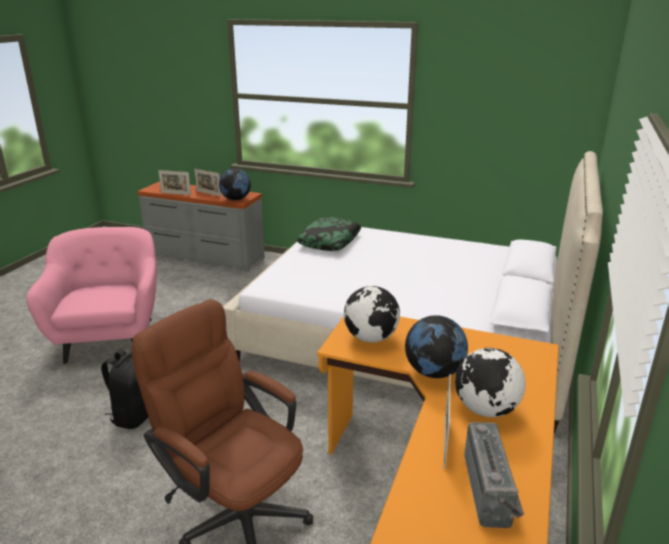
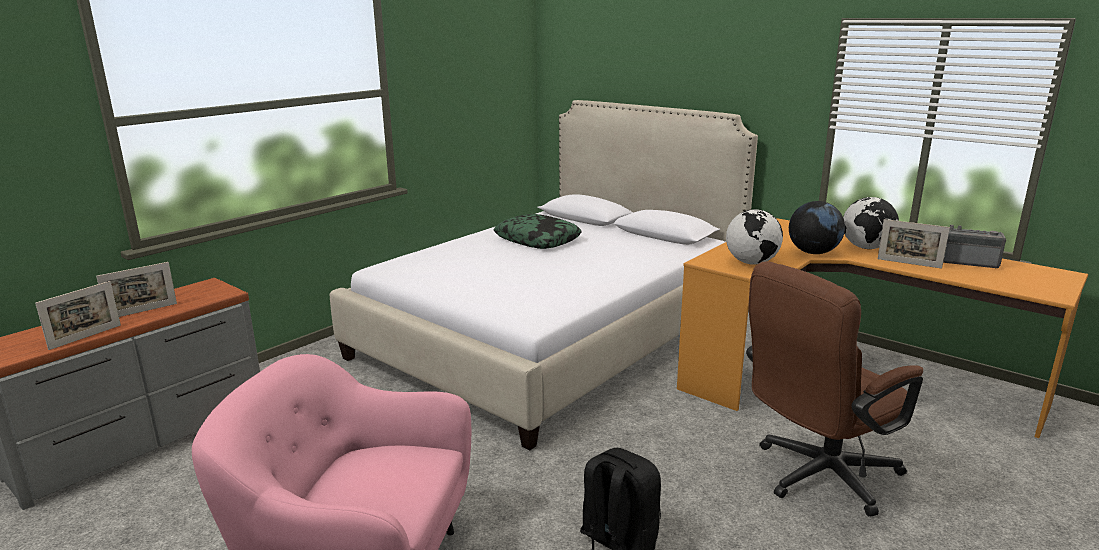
camera: 70 degrees left, 5 degrees down
globe [219,168,251,200] -> none
pillow [297,217,361,251] -> pillow moved to [494,214,582,249]

